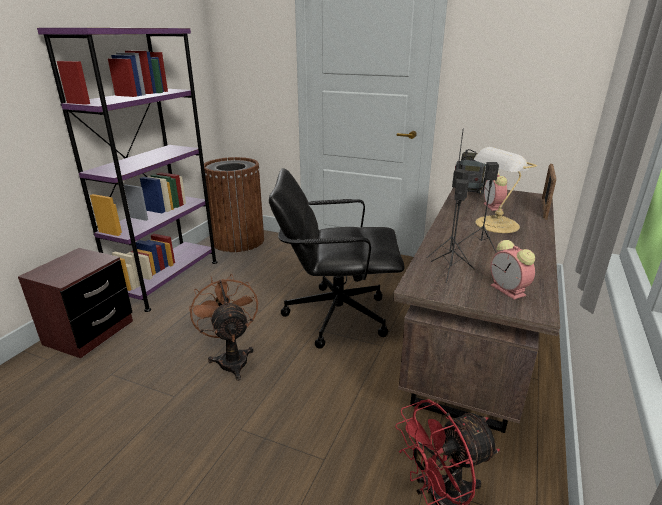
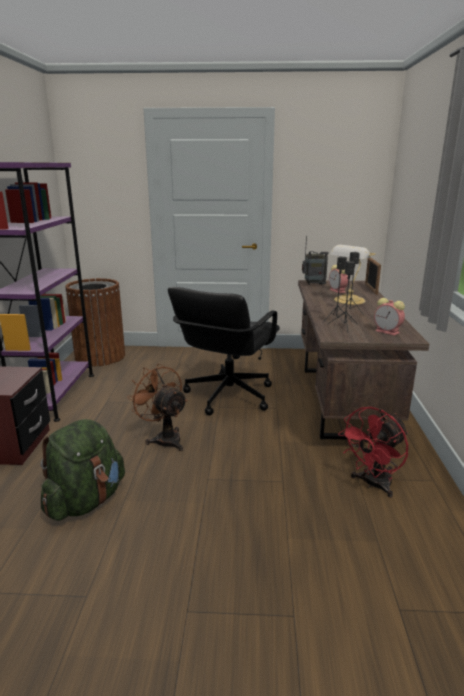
camera: 20 degrees left, 5 degrees down
black office chair [269,168,404,349] -> black office chair turned 45 degrees counterclockwise [168,287,280,416]
none -> green backpack [41,419,125,521]

